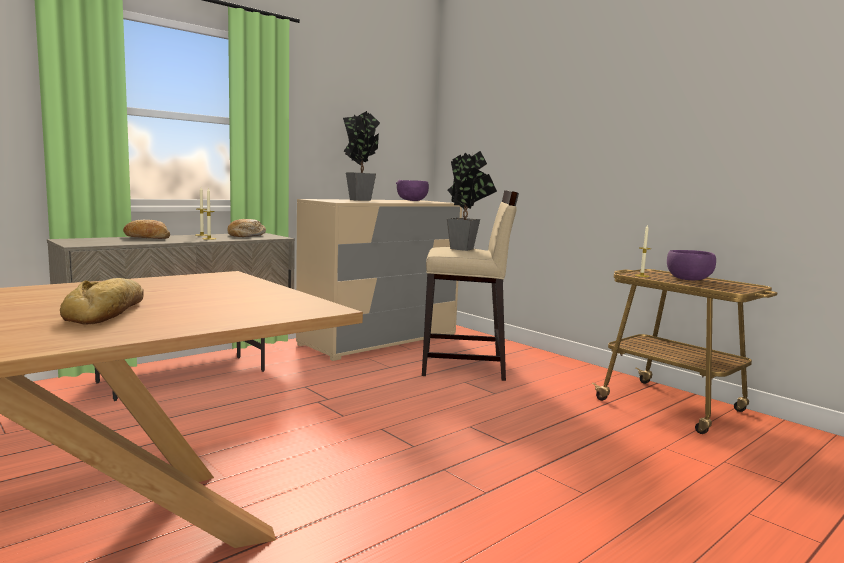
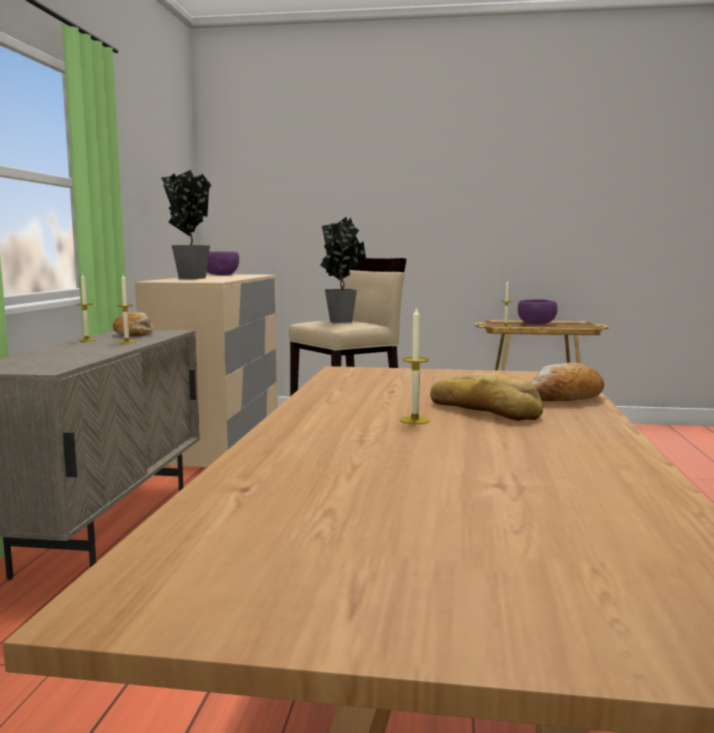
camera: 40 degrees left, 0 degrees up
bread [123,220,170,239] -> bread moved to [530,363,604,401]
none -> candle [400,306,430,424]

